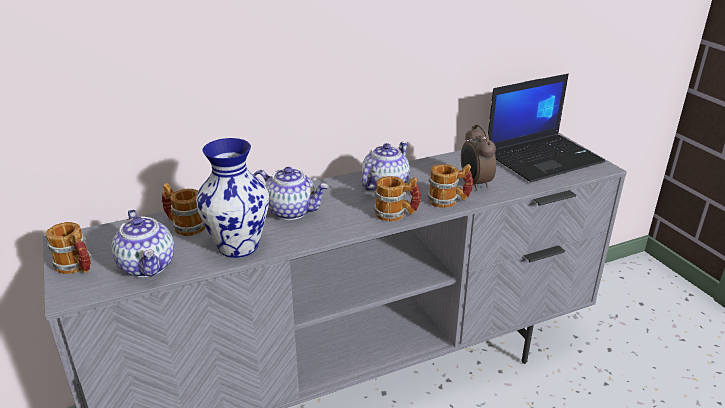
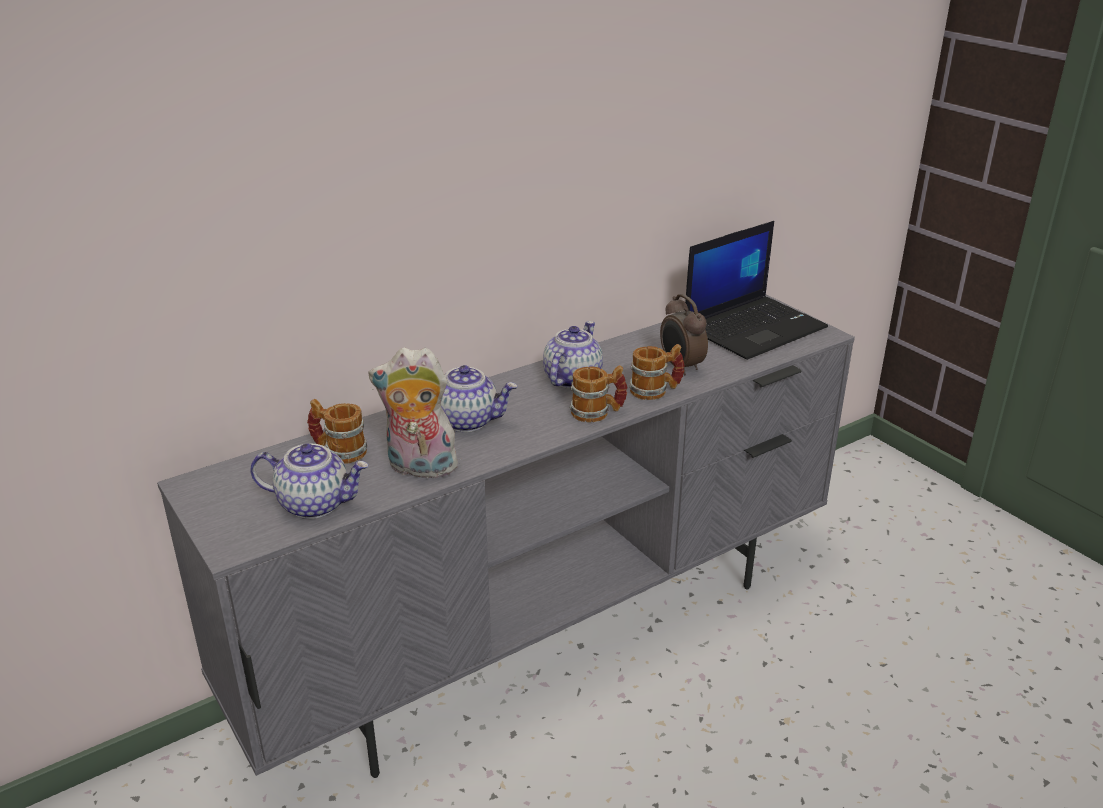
camera: 10 degrees left, 0 degrees up
mug [46,222,91,274] -> none
teapot [112,209,175,277] -> teapot turned 45 degrees counterclockwise [250,443,369,519]
vase [196,138,269,258] -> plush toy [368,347,461,478]

